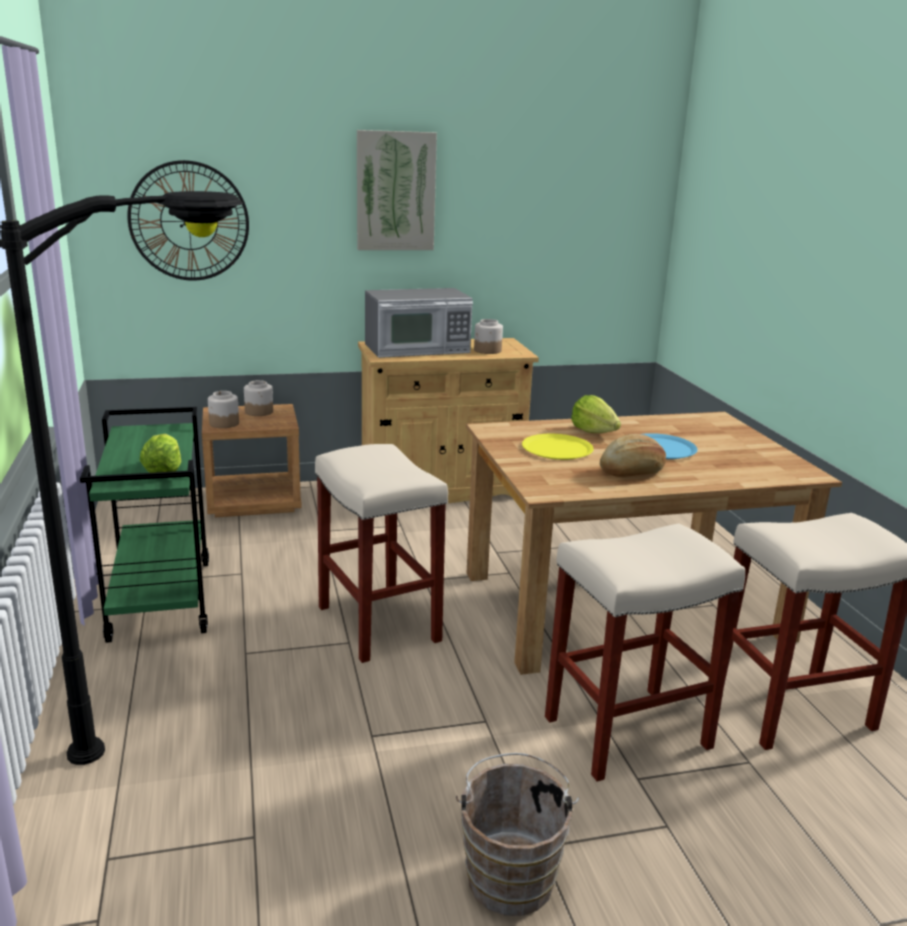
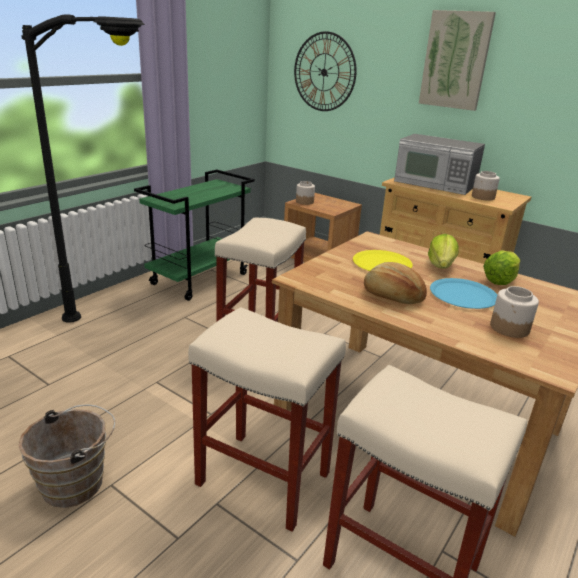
camera: 50 degrees right, 5 degrees up
lettuce [140,434,181,473] -> lettuce moved to [483,250,520,285]
jar [244,380,273,416] -> jar moved to [490,286,539,338]

